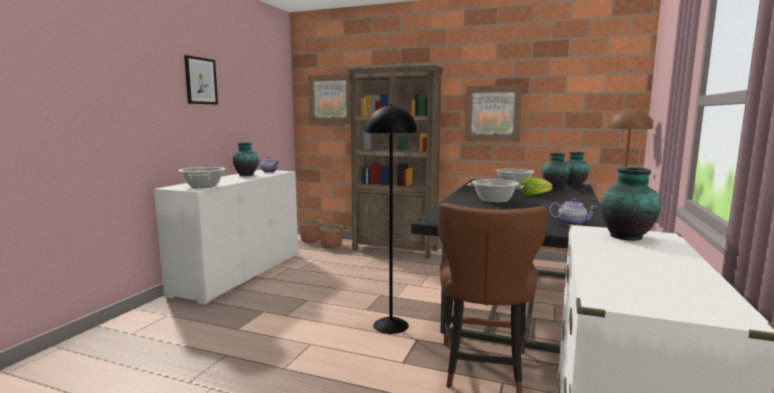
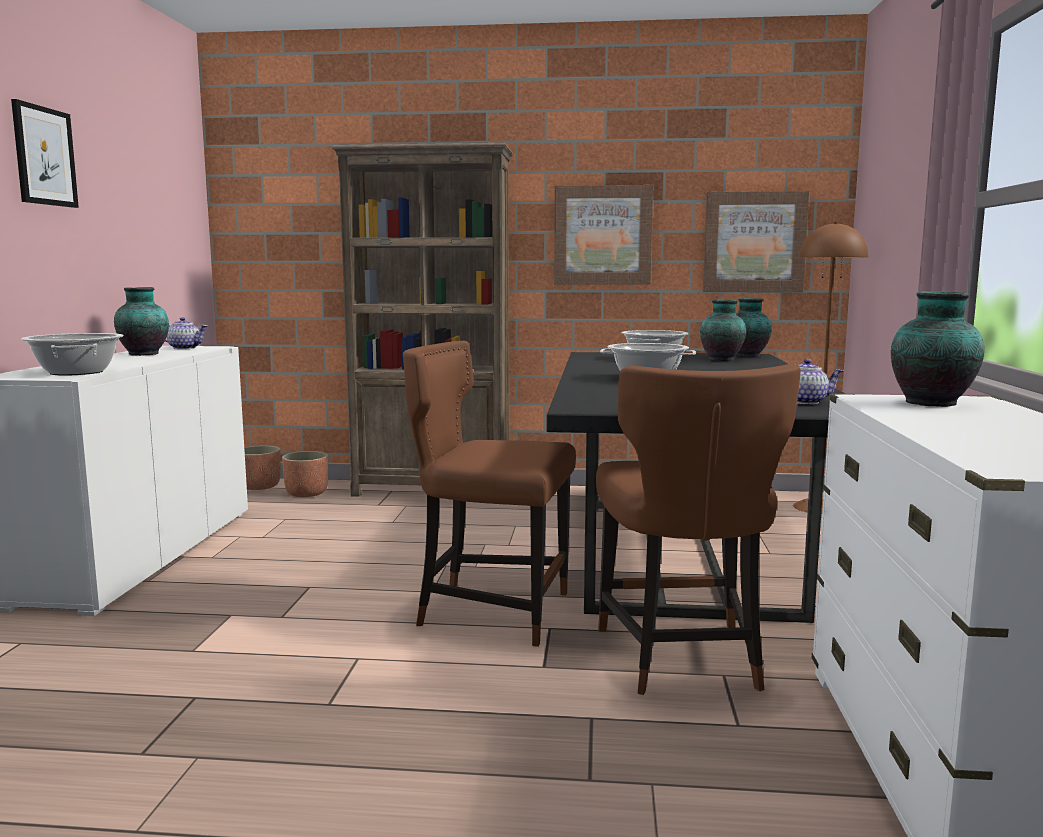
camera: 15 degrees left, 0 degrees up
picture [308,74,351,124] -> picture moved to [703,191,809,292]
black floor lamp [365,104,417,334] -> brown chair [403,341,576,647]
lettuce [521,177,553,196] -> none

